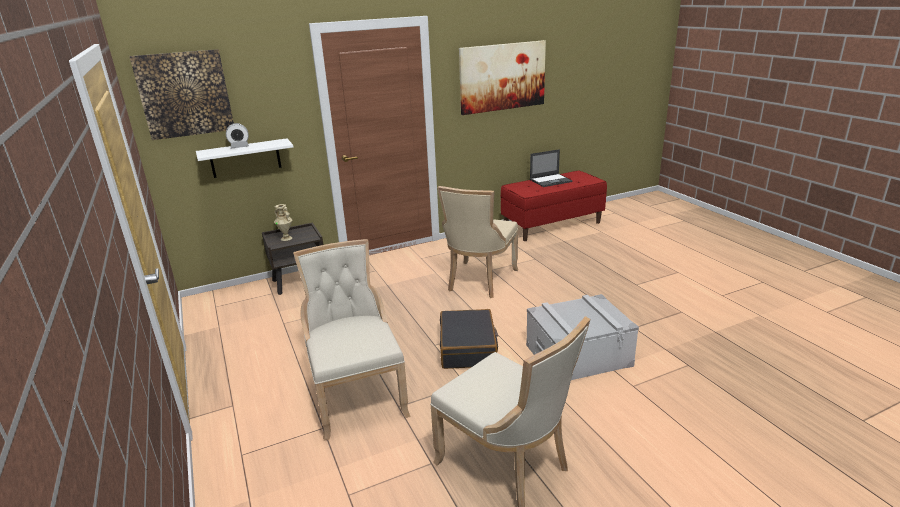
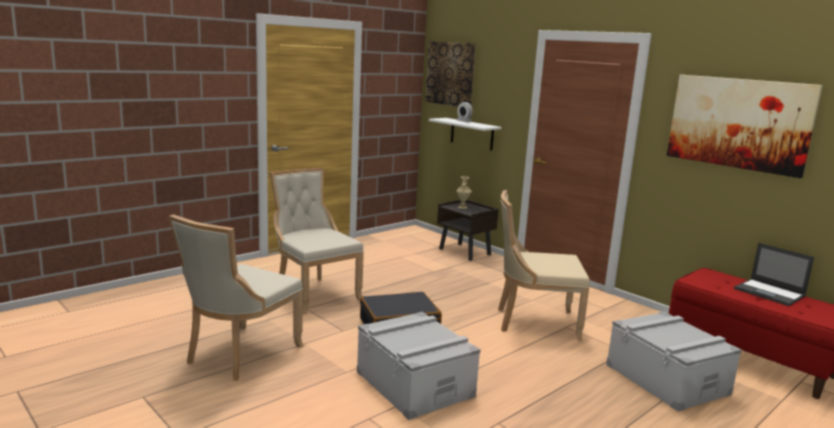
camera: 70 degrees right, 10 degrees down
beige chair [293,239,411,441] -> beige chair turned 90 degrees counterclockwise [270,168,364,315]
none -> grey storage box [606,312,742,412]

